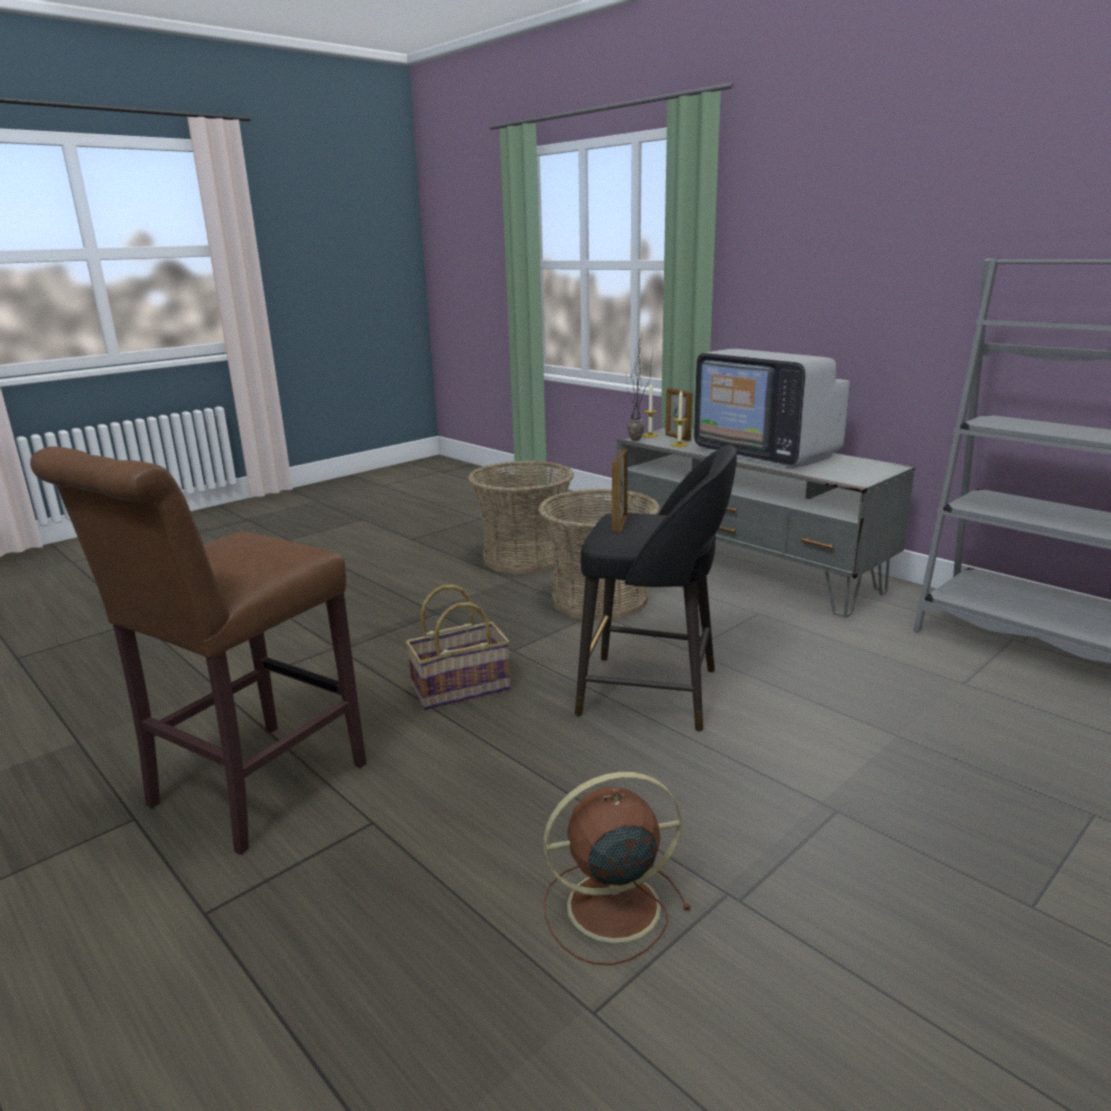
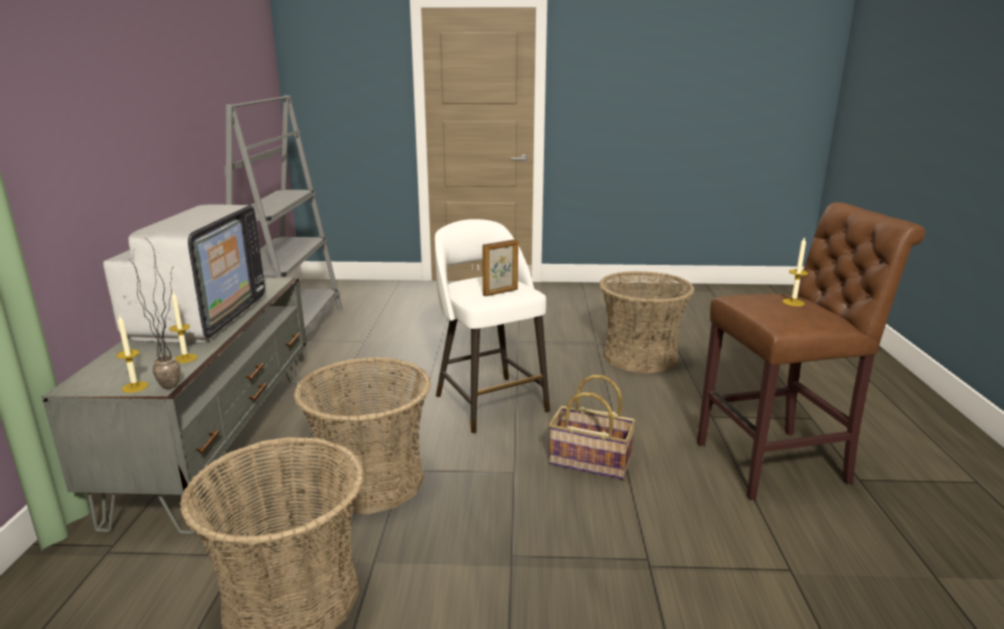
camera: 135 degrees left, 0 degrees up
brown fan [543,772,691,965] -> basket [599,271,695,373]
black stool [575,445,737,731] -> white stool [435,219,550,434]
picture frame [665,388,693,441] -> none
none -> candle [783,237,808,306]

